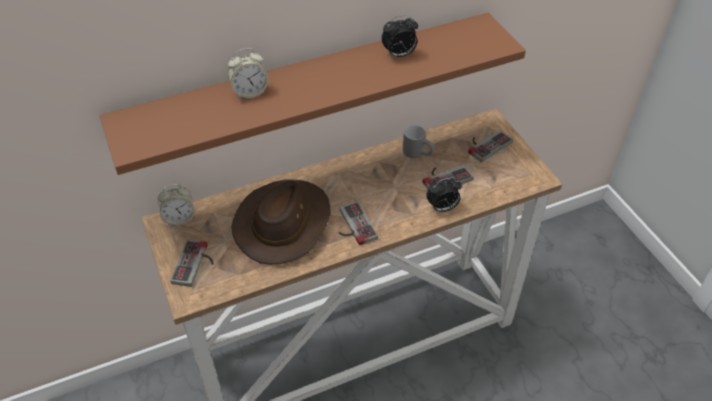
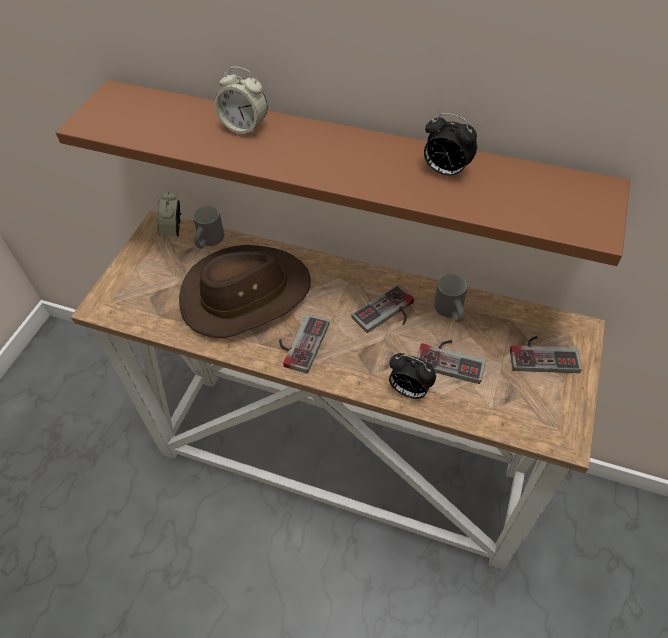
camera: 45 degrees right, 5 degrees up
alarm clock [158,184,195,226] -> alarm clock turned 60 degrees clockwise [157,191,181,241]
game controller [170,240,214,287] -> game controller moved to [352,285,414,333]
none -> grey mug [193,206,224,249]

